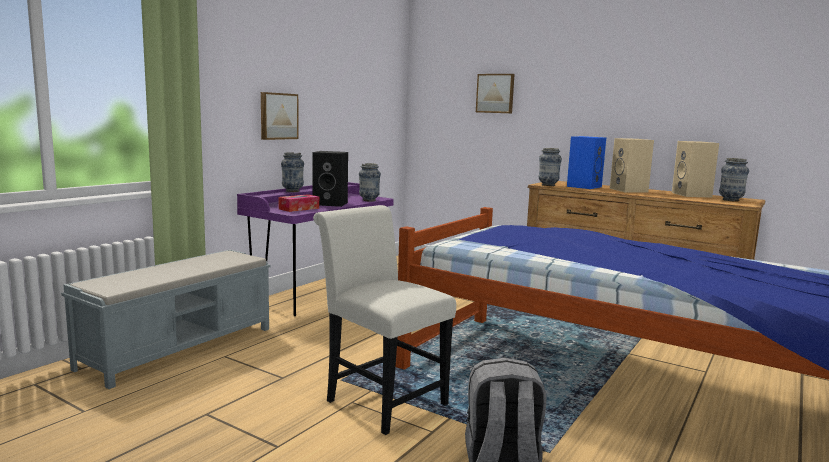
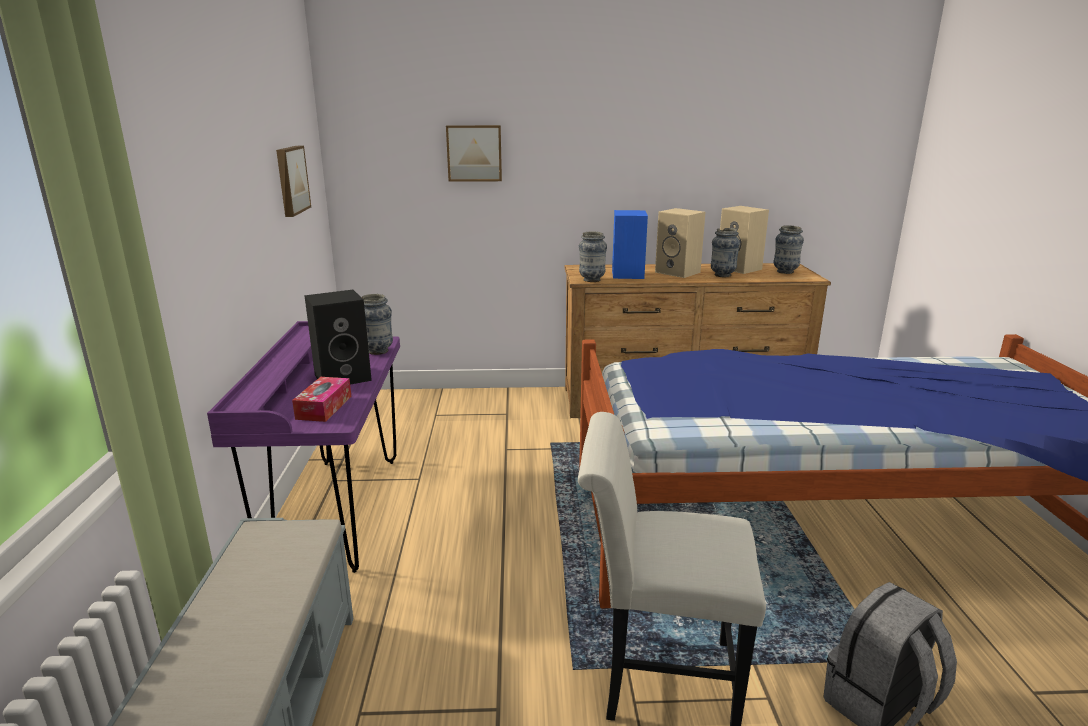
camera: 35 degrees left, 10 degrees up
picture [261,92,299,140] -> picture moved to [276,146,311,217]
vase [281,152,304,192] -> vase moved to [711,228,740,277]

